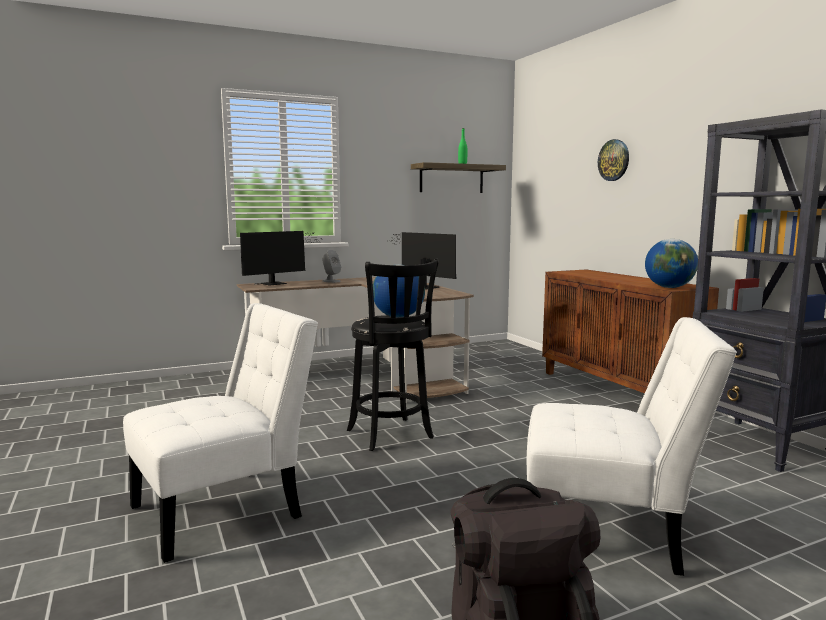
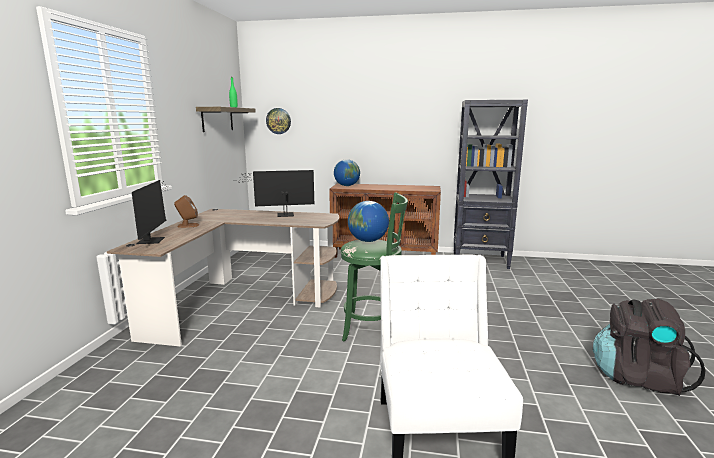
camera: 55 degrees left, 5 degrees up
grey speaker [322,250,341,283] -> brown speaker [174,195,199,228]
black stool [347,258,439,451] -> green stool [340,192,408,341]
white chair [527,317,737,576] -> none
wall clock [598,139,629,181] -> wall clock moved to [266,108,291,134]
globe [645,239,698,288] -> globe moved to [334,159,360,186]

